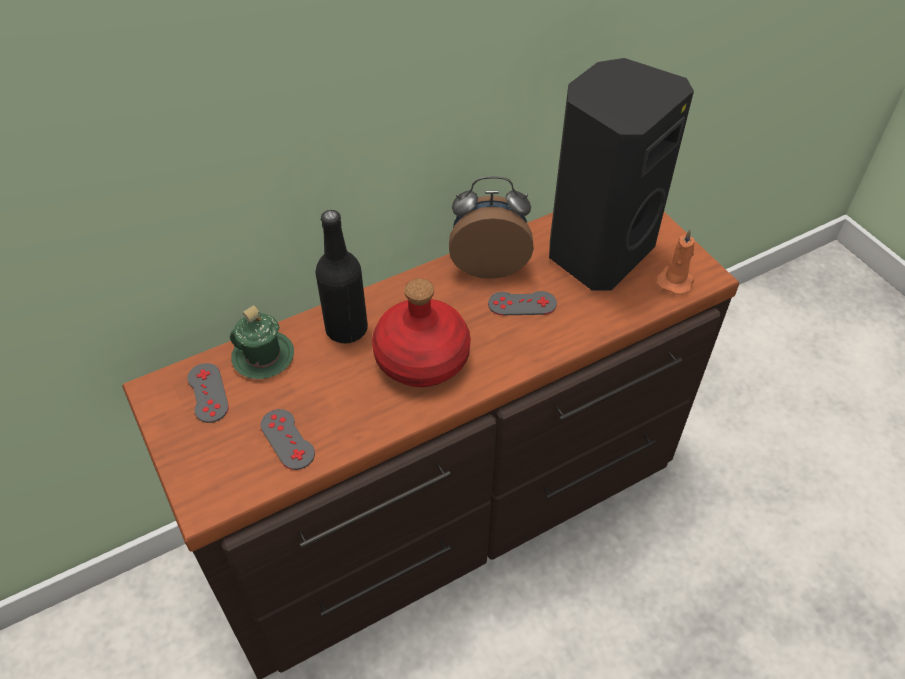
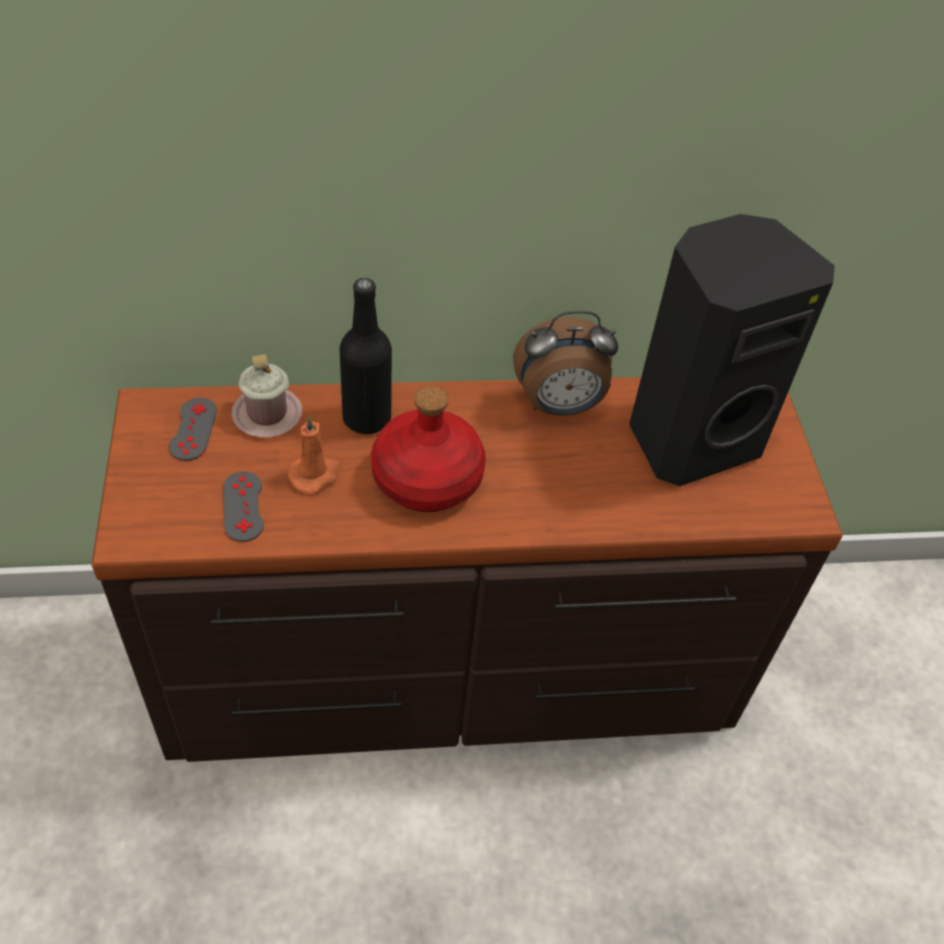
camera: 20 degrees right, 0 degrees up
green mug [230,305,294,379] -> pink mug [231,354,302,437]
alarm clock [449,176,534,279] -> alarm clock turned 150 degrees clockwise [513,311,618,416]
grey game controller [488,291,557,315] -> none
orange candle [656,229,695,295] -> orange candle moved to [288,414,341,493]

